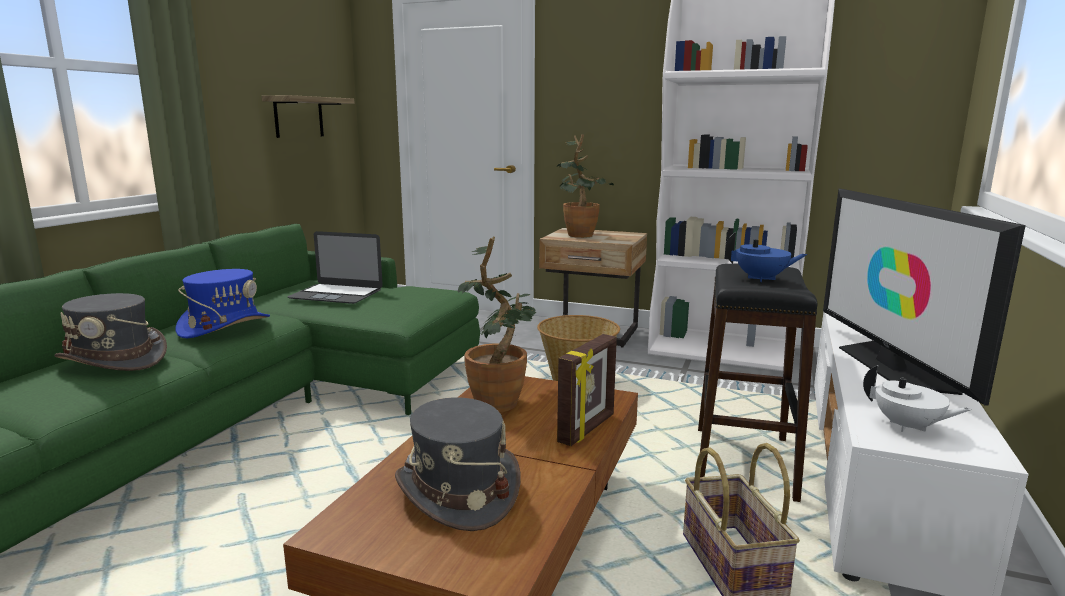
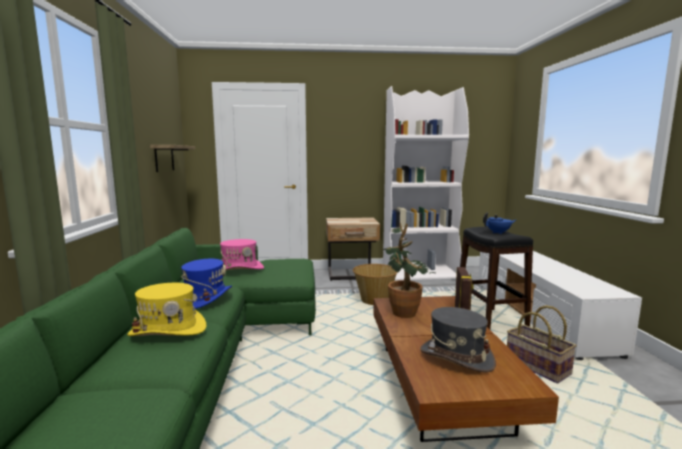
camera: 25 degrees left, 5 degrees down
grey hat [55,293,167,371] -> yellow hat [127,283,206,336]
laptop [287,231,383,304] -> pink hat [220,239,264,270]
potted plant [556,134,614,238] -> none
television [823,189,1026,406] -> none
white teapot [863,365,972,432] -> none

